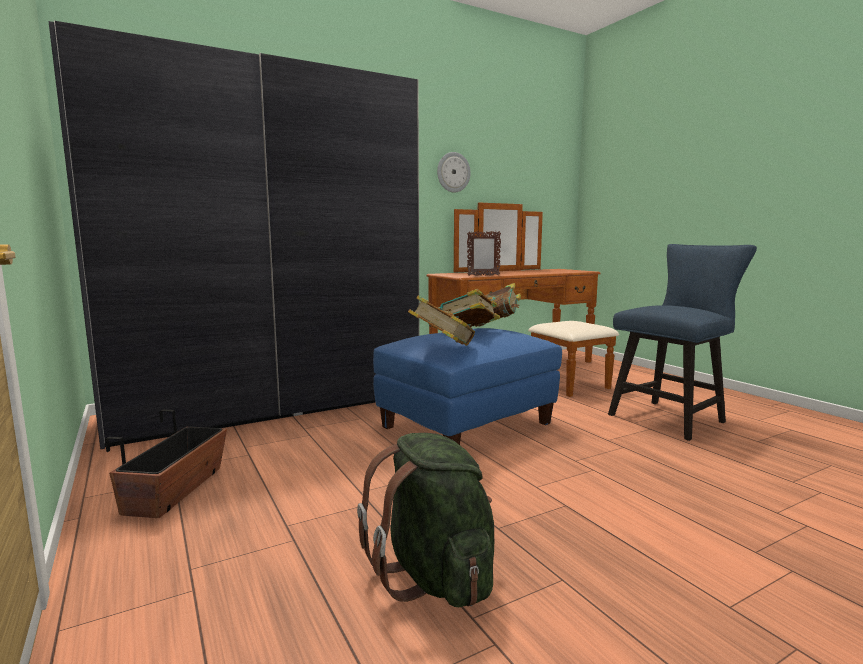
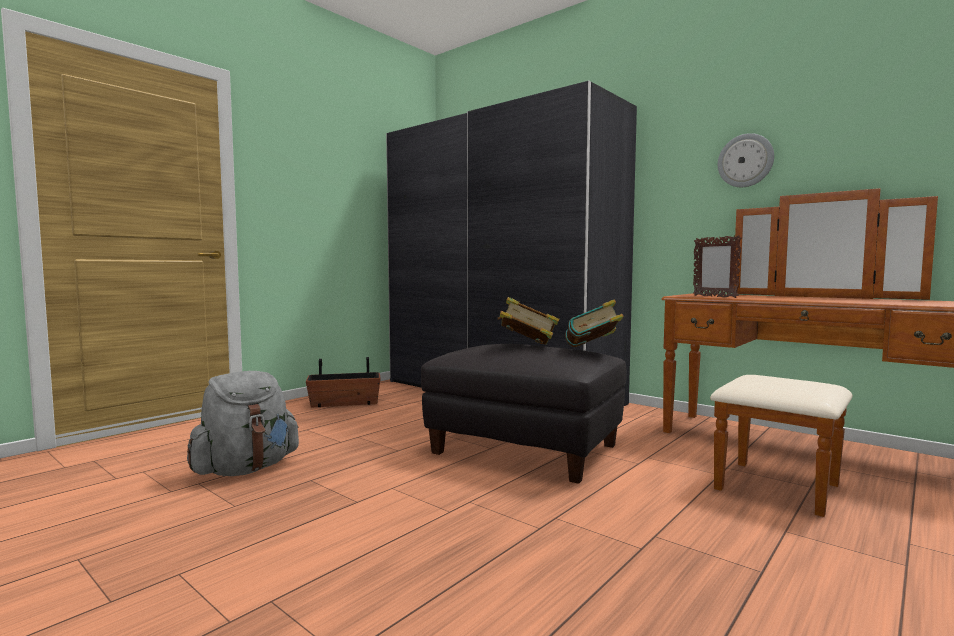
camera: 70 degrees right, 5 degrees down
green backpack [357,433,494,607] -> grey backpack [187,371,299,476]
blue ottoman [373,328,562,445] -> black ottoman [421,344,627,484]
book [408,296,475,346] -> none
blue chair [608,244,757,441] -> none

